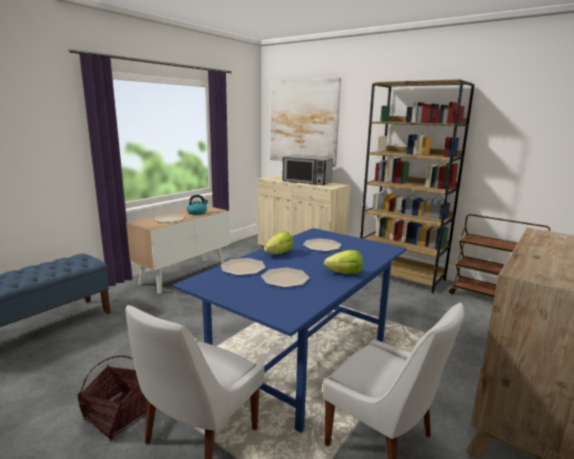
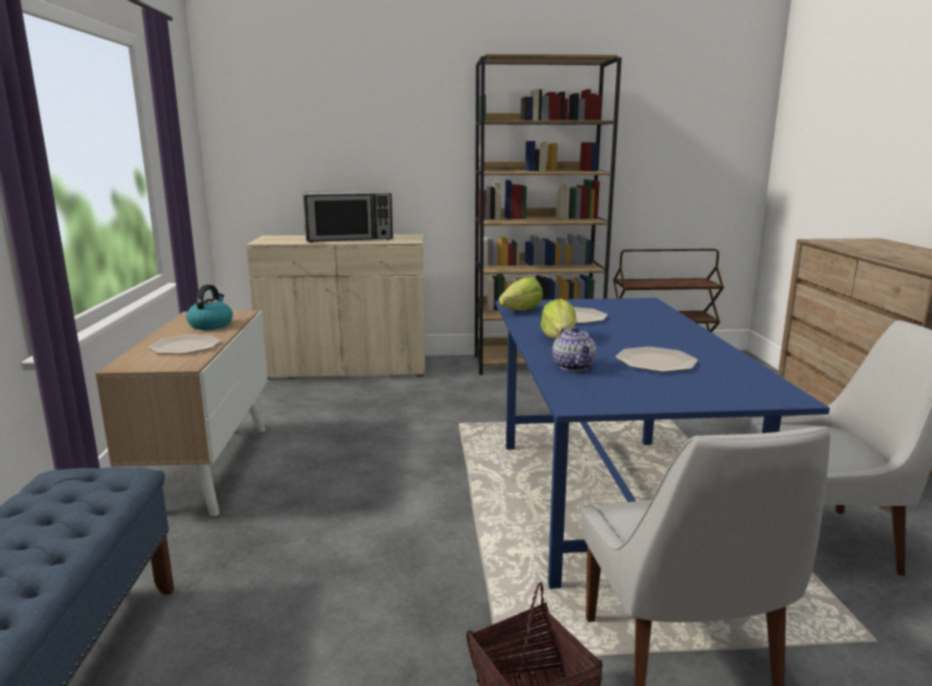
camera: 40 degrees left, 0 degrees up
plate [221,258,266,276] -> teapot [552,326,596,371]
picture [270,78,341,167] -> none
lettuce [324,250,363,274] -> lettuce moved to [499,277,543,310]

